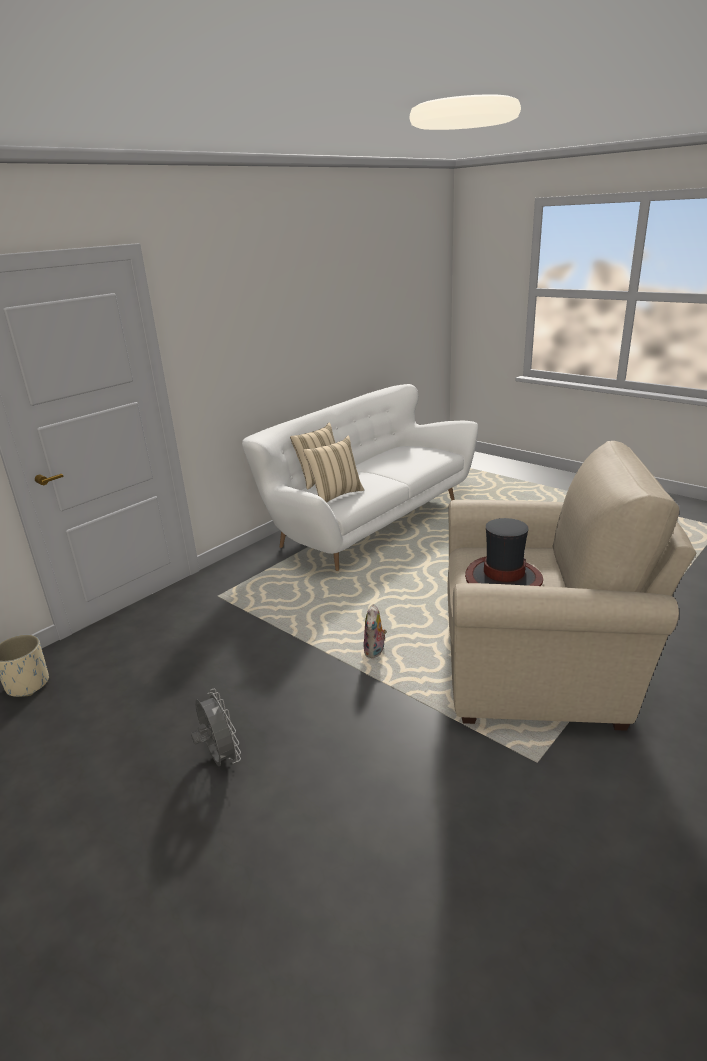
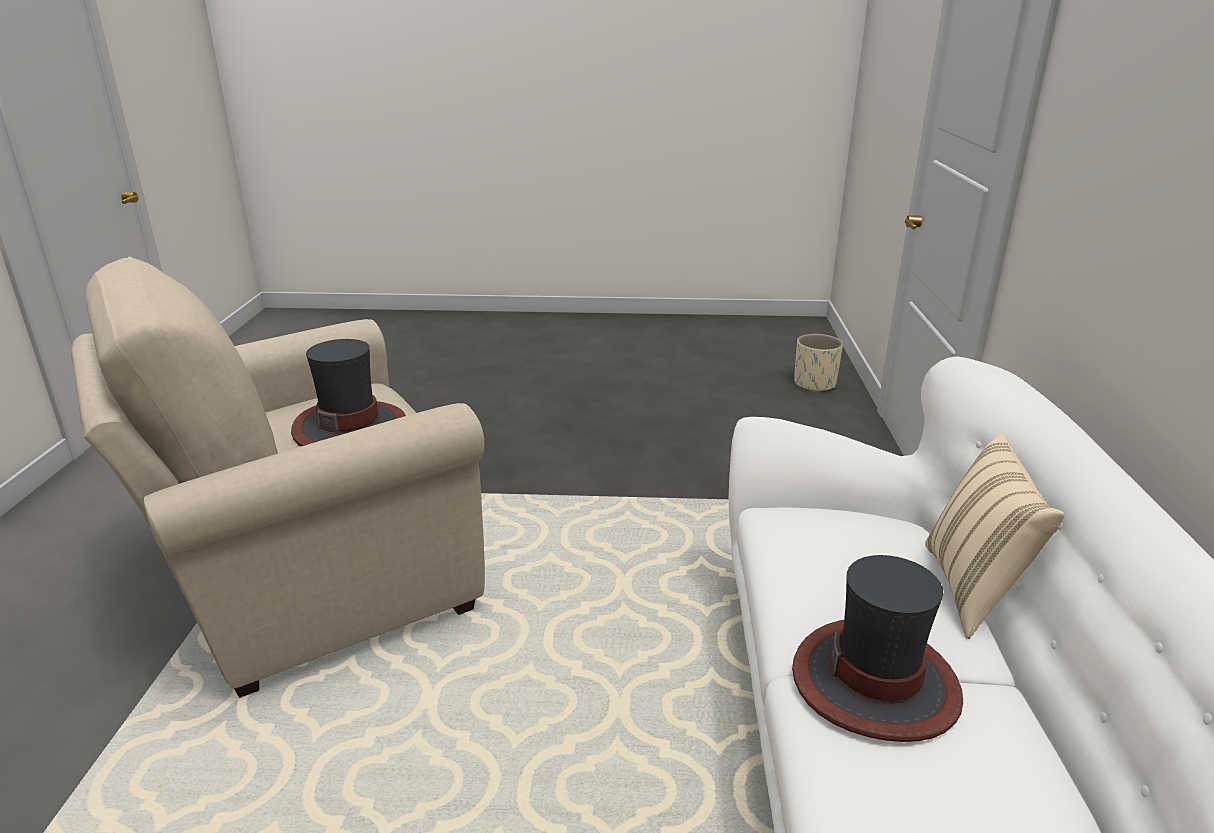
camera: 140 degrees right, 0 degrees up
grey fan [191,689,241,766] -> none
beige pillow [303,435,364,503] -> none
plush toy [363,604,387,658] -> none
none -> hat [792,555,963,742]

